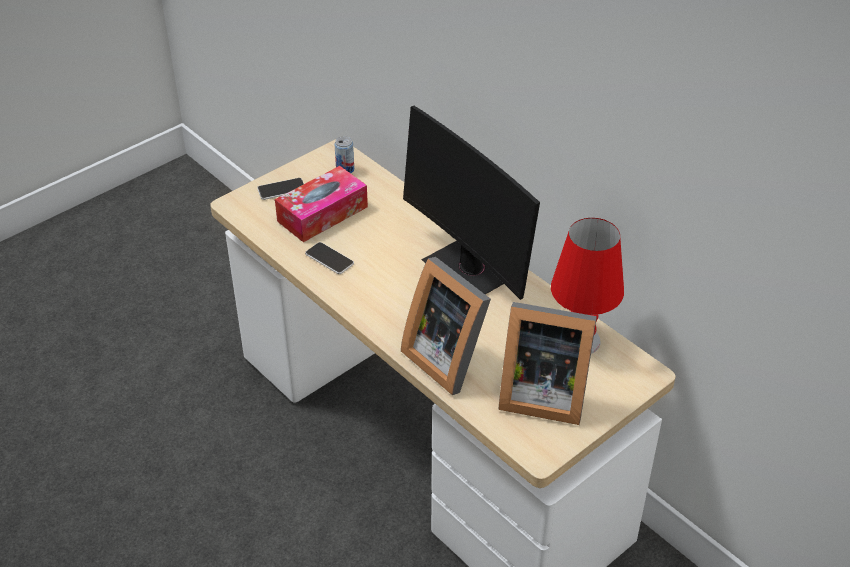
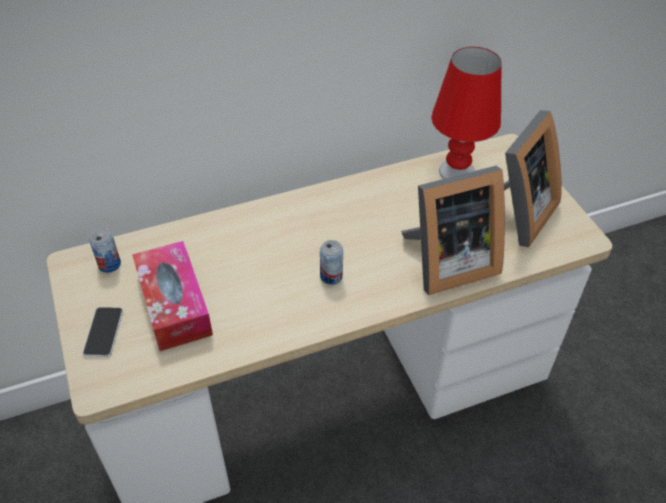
camera: 70 degrees left, 5 degrees up
phone [305,242,354,274] -> none
monitor [403,106,540,300] -> none
none -> can [320,240,343,285]

